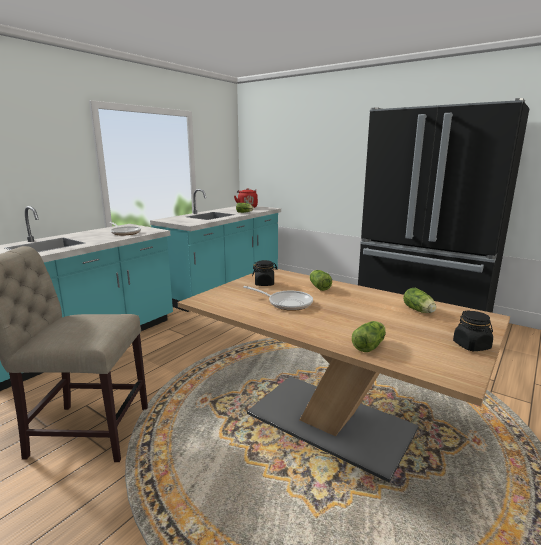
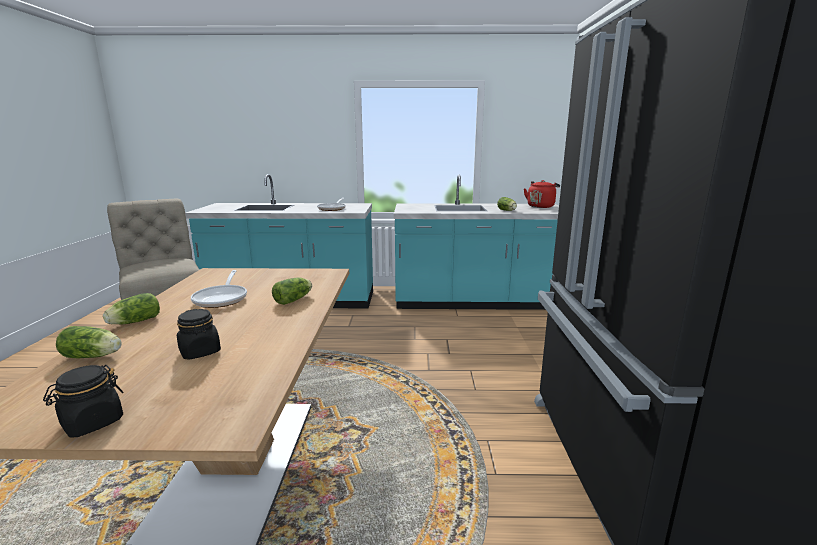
camera: 55 degrees right, 0 degrees up
black jar [252,260,277,286] -> black jar moved to [177,309,221,360]
lettuce [403,288,436,313] -> lettuce moved to [103,293,160,324]

